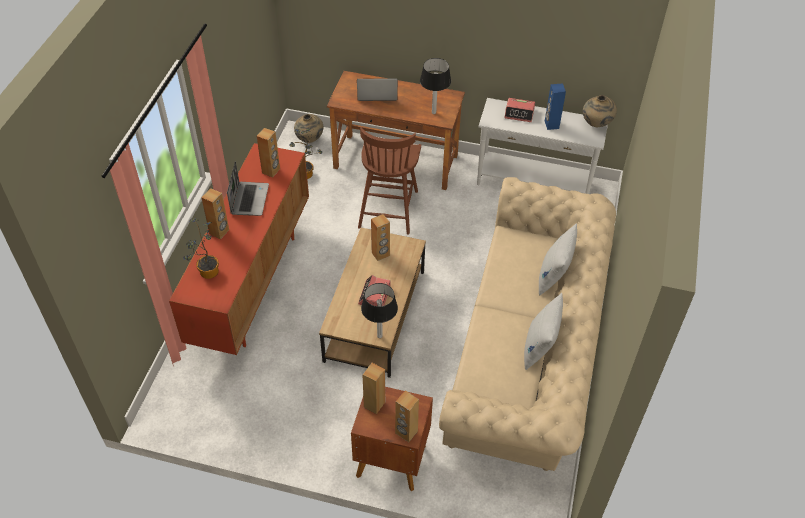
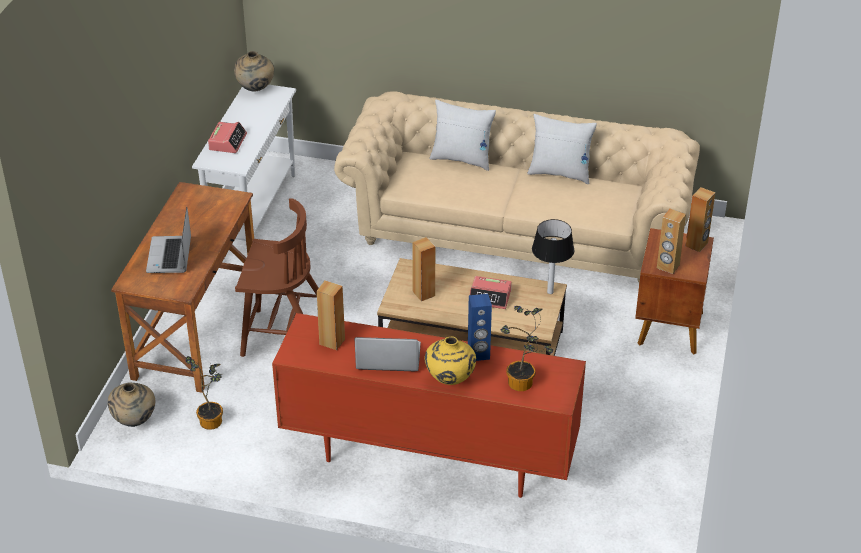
camera: 90 degrees left, 10 degrees down
brown speaker [201,188,229,239] -> yellow vase [425,337,476,385]
table lamp [420,58,451,114] -> none
blue speaker [545,83,566,130] -> blue speaker moved to [468,294,492,361]

